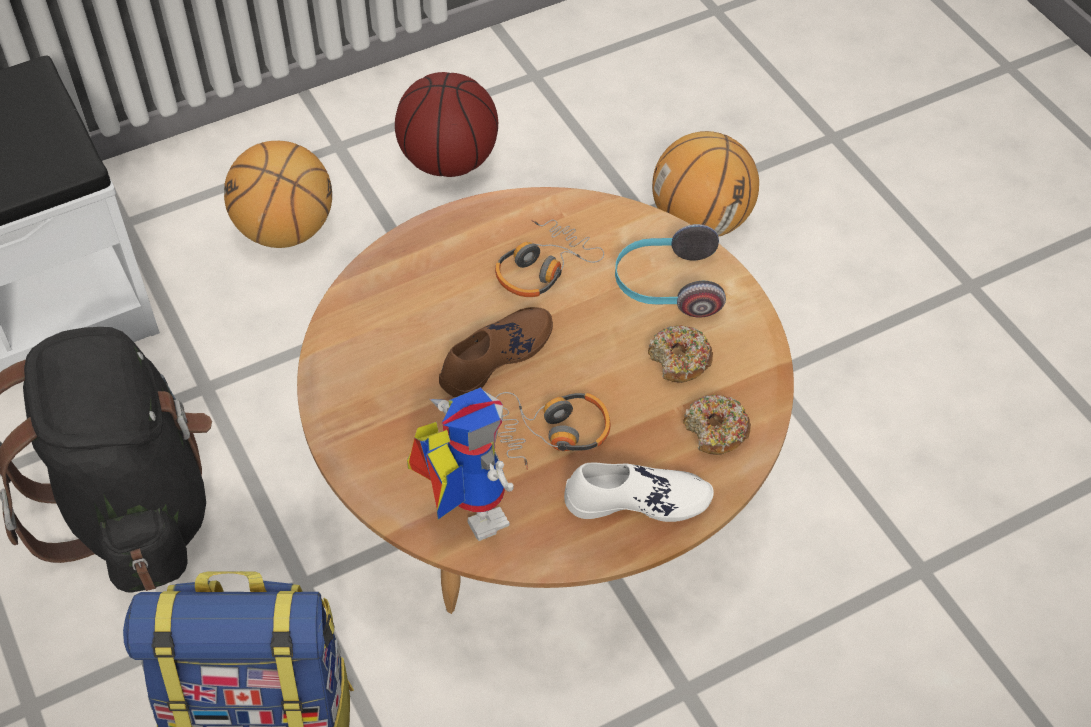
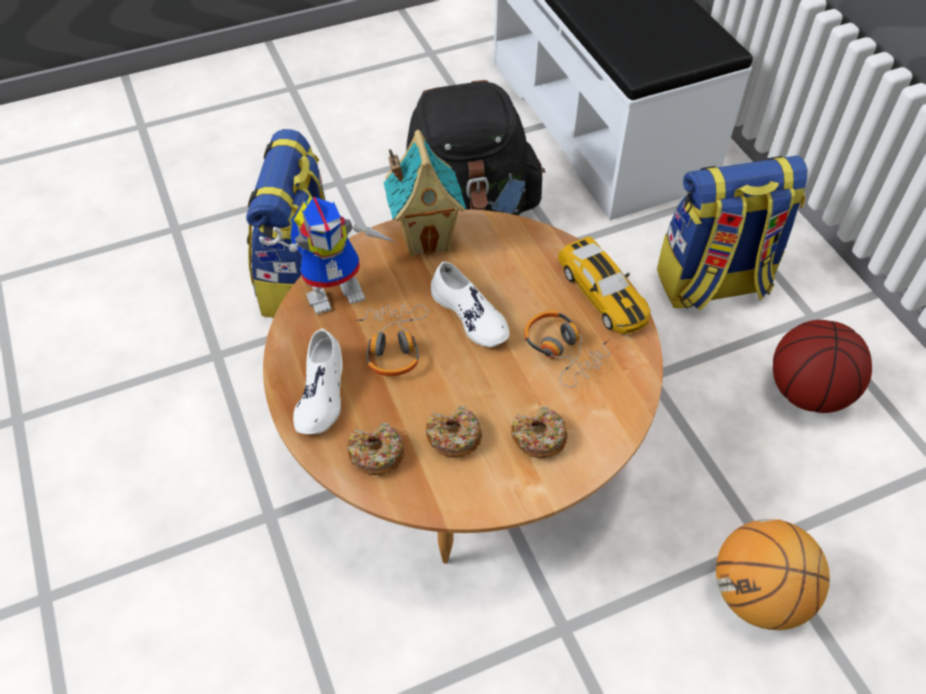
camera: 95 degrees right, 0 degrees up
basketball [224,141,332,248] -> backpack [657,156,808,311]
brown shoe [439,307,553,397] -> white shoe [431,261,510,347]
headphones [615,224,726,317] -> donut [511,406,568,458]
none -> toy house [384,130,466,257]
none -> toy car [558,236,651,334]

